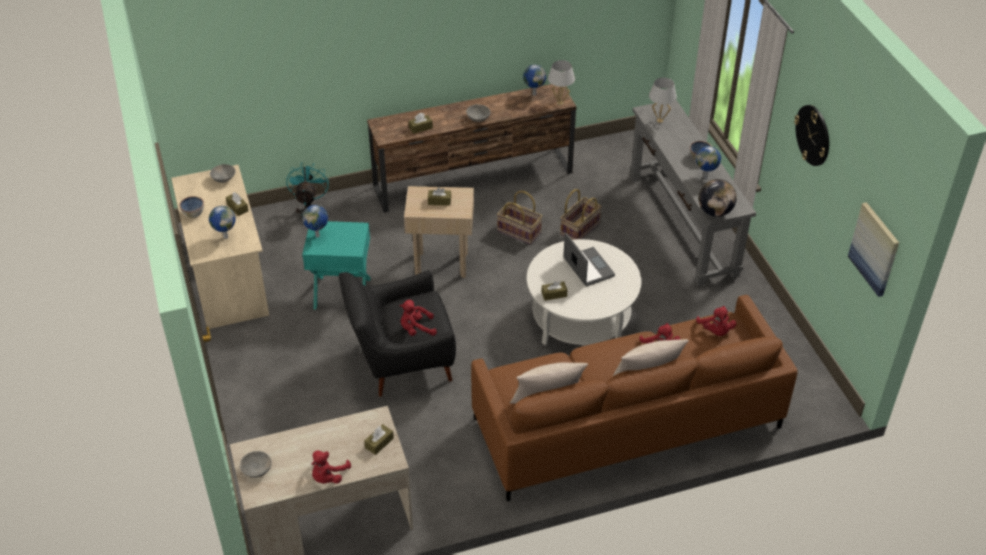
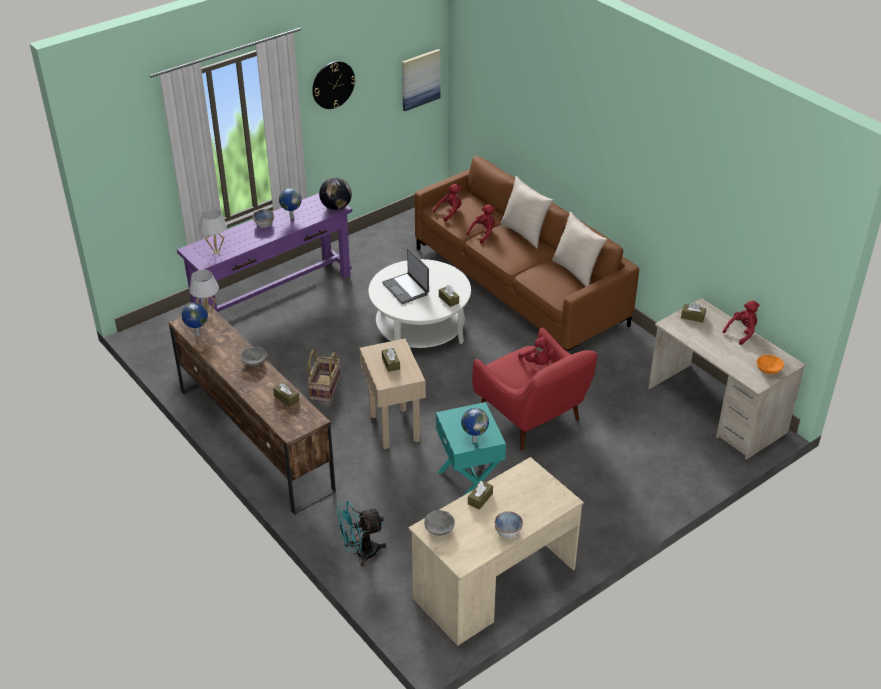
camera: 110 degrees left, 5 degrees down
globe [209,206,235,239] -> none
grey bowl [240,451,272,478] -> orange bowl [757,355,784,374]
red plush toy [312,450,351,483] -> red plush toy turned 45 degrees counterclockwise [723,300,759,345]
black armchair [339,270,456,397] -> red armchair [472,328,597,450]
basket [560,189,602,240] -> none
laptop [563,233,615,286] -> laptop turned 75 degrees counterclockwise [382,248,429,304]
grey console table [629,100,756,286] -> purple console table [177,193,352,312]

